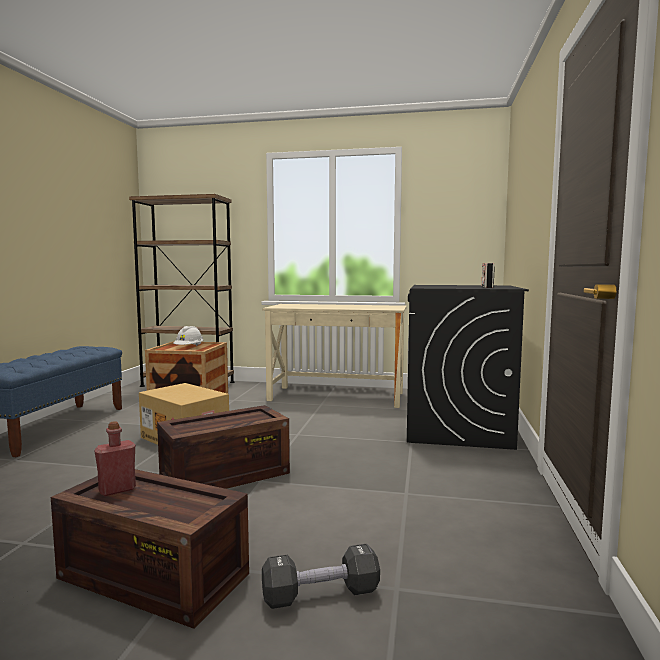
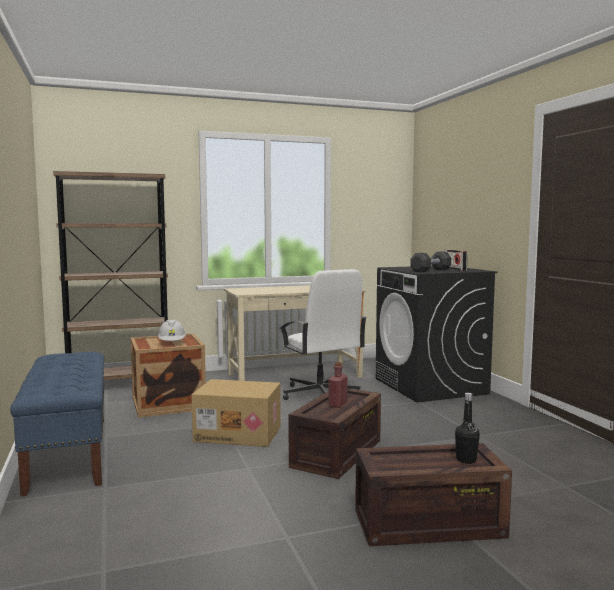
camera: 30 degrees left, 0 degrees up
red bottle [94,421,136,496] -> red bottle moved to [328,362,348,408]
black dumbbell [262,544,380,609] -> black dumbbell moved to [410,252,451,272]
none -> white office chair [279,269,367,400]
none -> black bottle [455,393,480,464]

